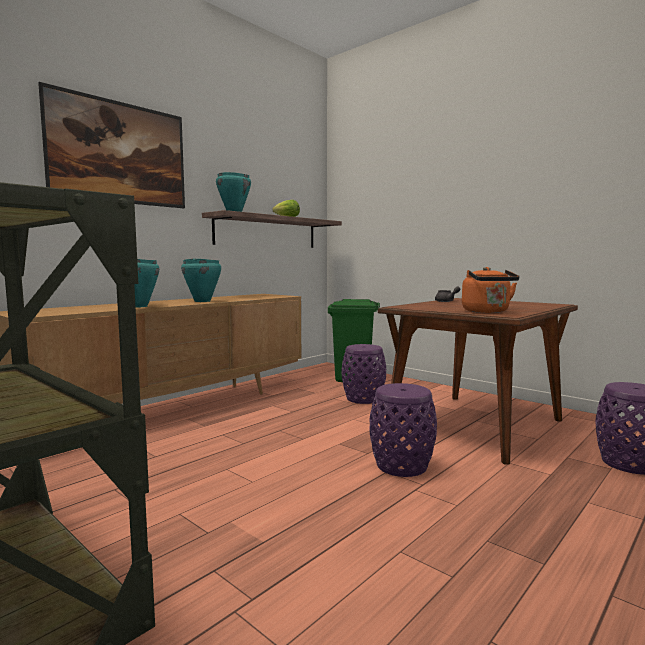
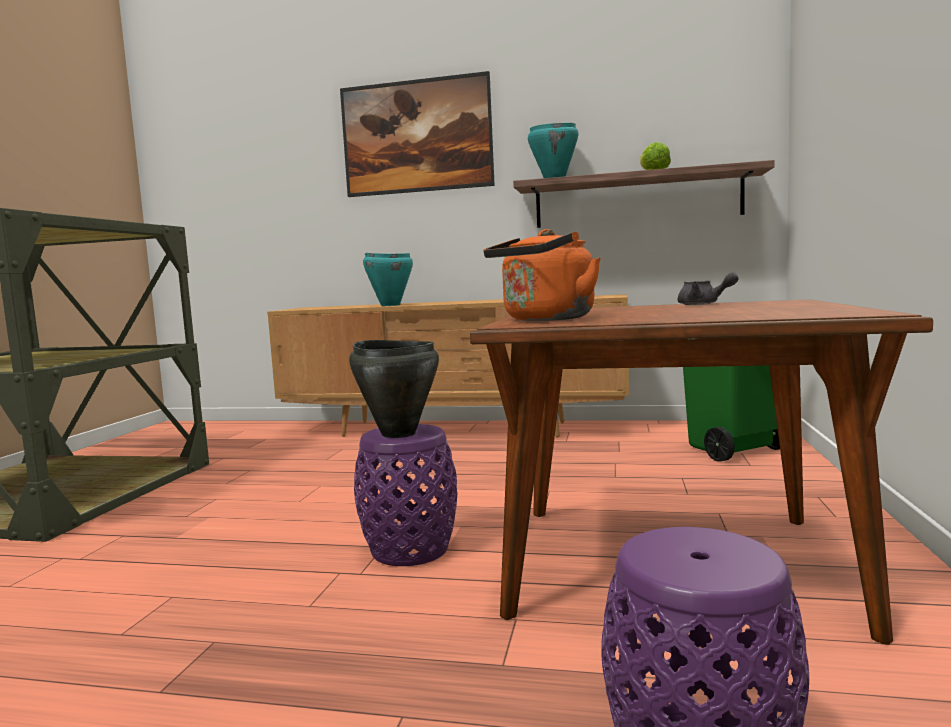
camera: 60 degrees right, 0 degrees up
turquoise cooking pot [181,258,221,302] -> none
purple stool [342,344,386,404] -> none
none -> black cooking pot [349,340,439,438]

